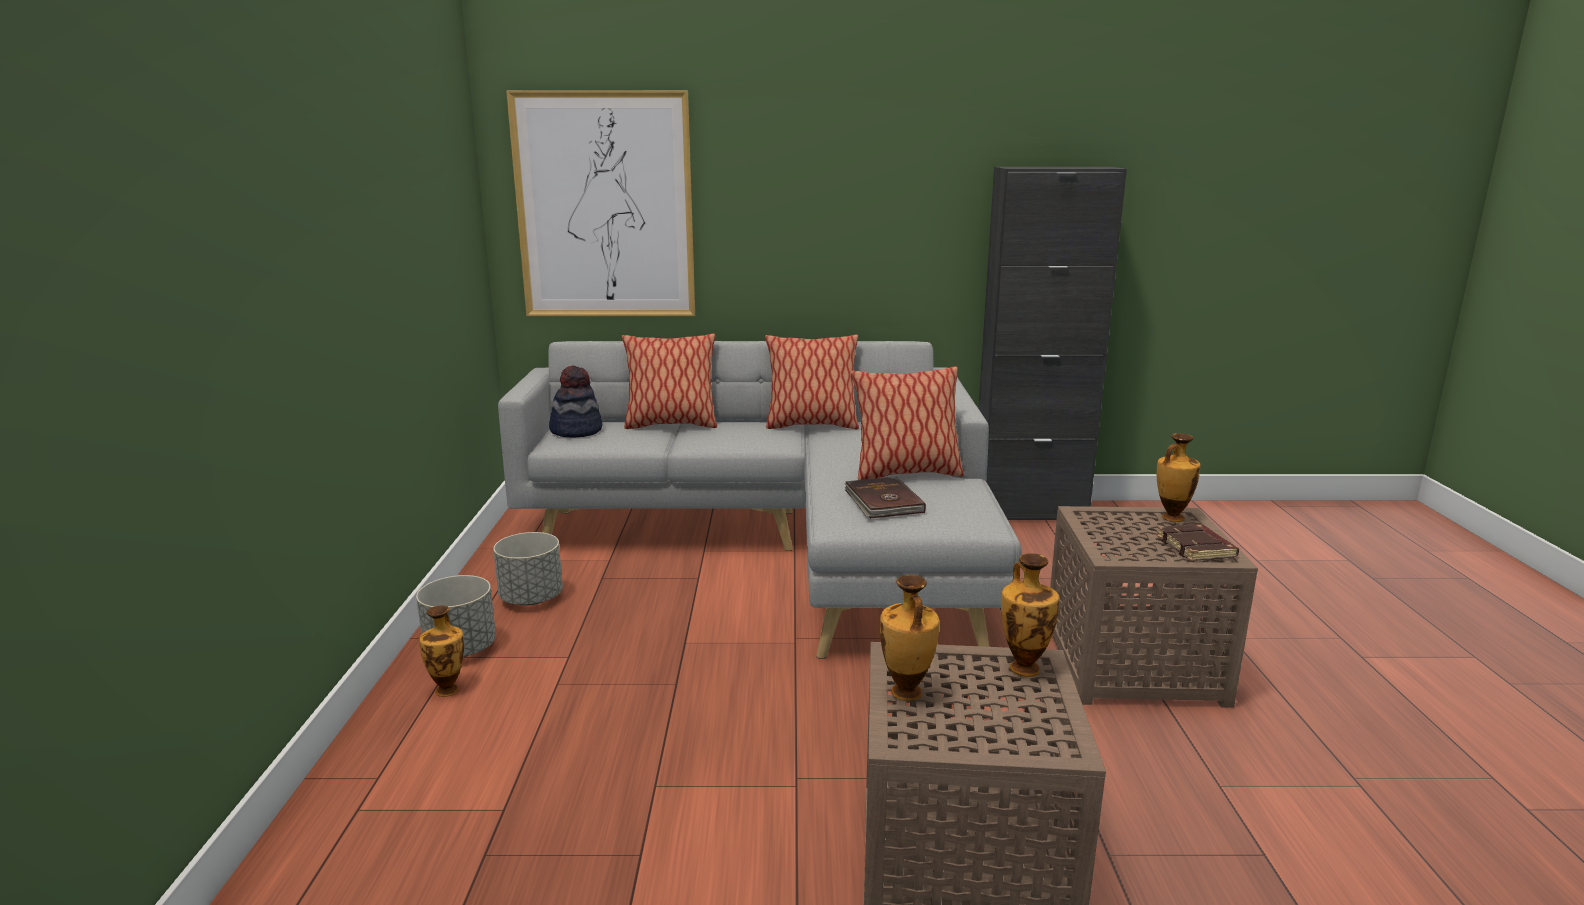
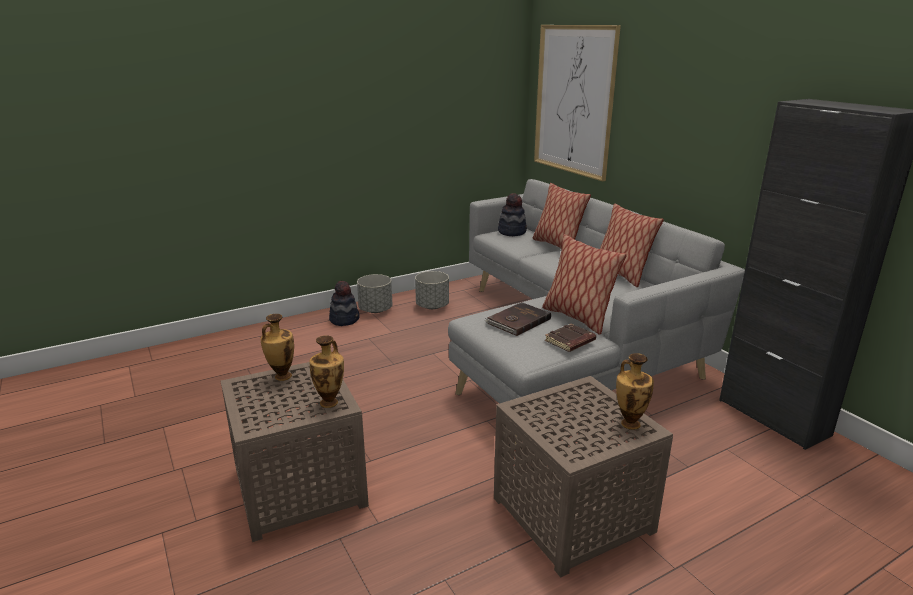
camera: 60 degrees right, 5 degrees up
vase [419,605,464,697] -> hat [329,281,359,326]
brown book [1157,524,1239,561] -> brown book moved to [545,324,596,352]

